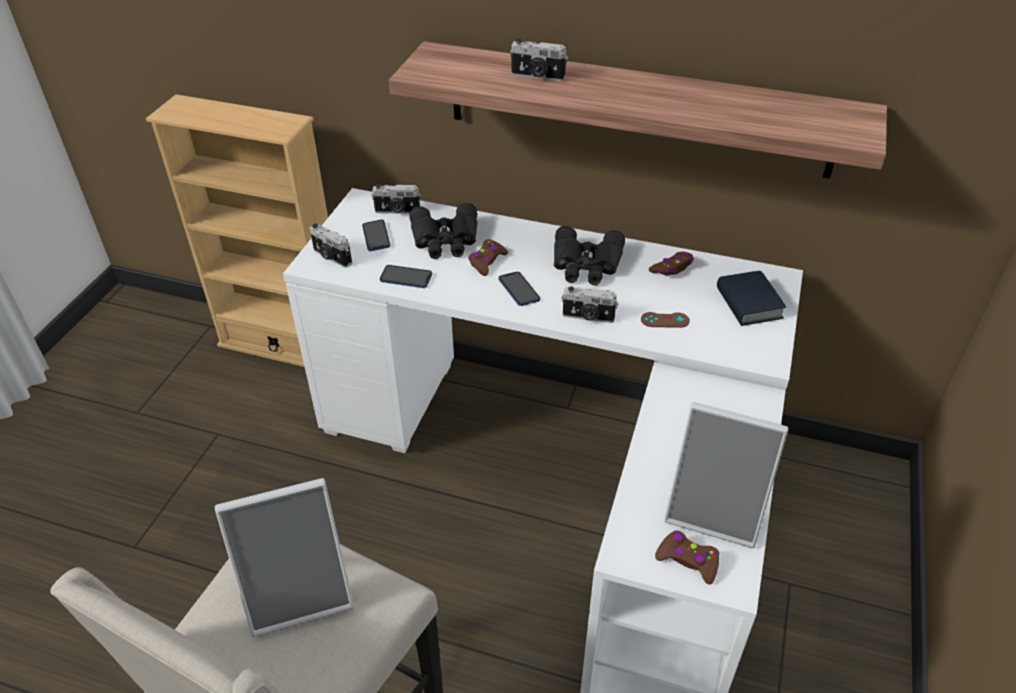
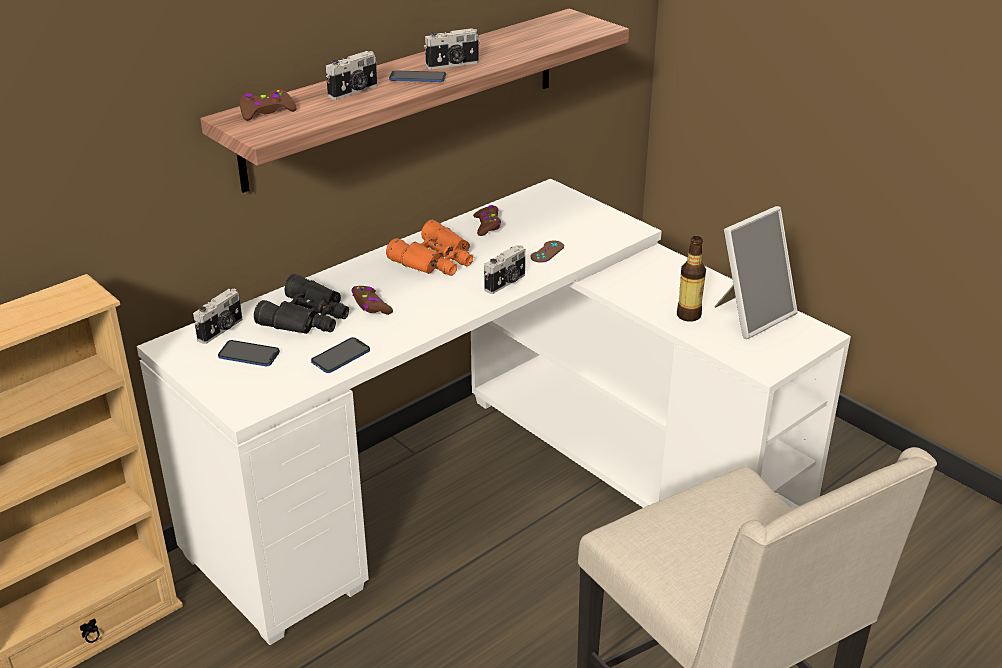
camera: 60 degrees left, 10 degrees down
picture frame [215,478,354,637] -> none
camera [310,224,352,268] -> camera moved to [424,28,480,69]
phone [499,272,540,306] -> phone moved to [389,71,446,82]
black binoculars [554,226,625,285] -> orange binoculars [386,220,473,276]
brown game controller [655,530,719,585] -> brown game controller moved to [240,89,297,121]
book [717,271,786,326] -> none
none -> bottle [677,236,706,322]

